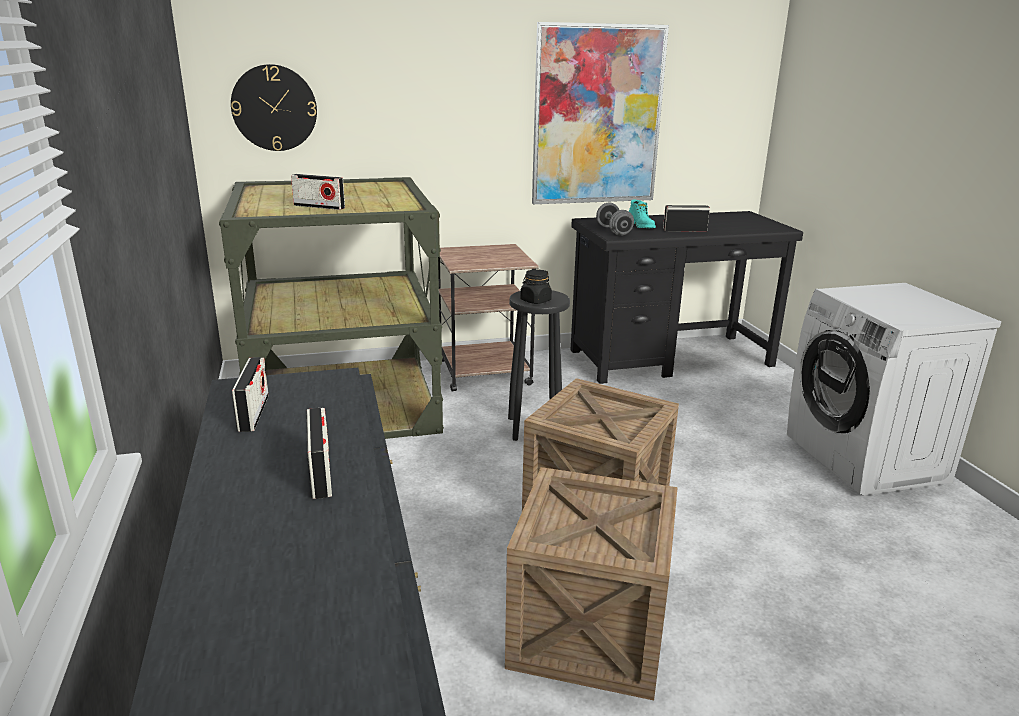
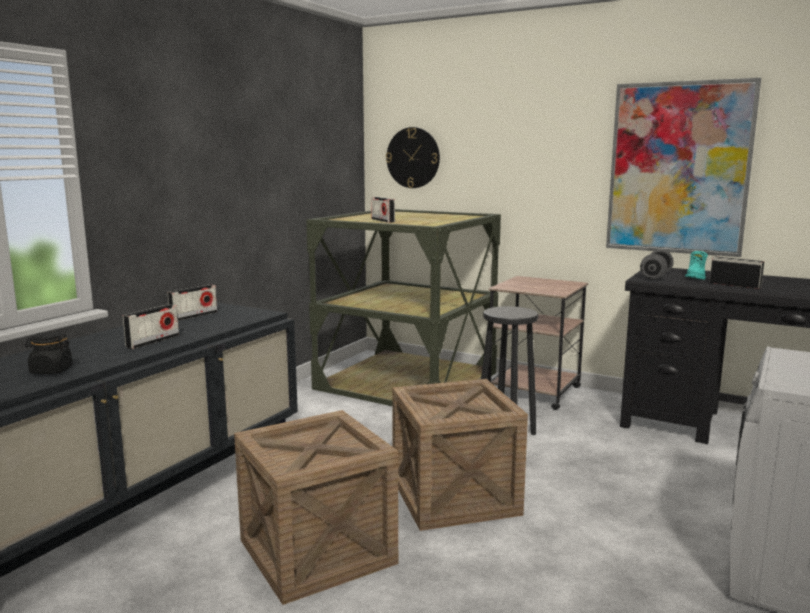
camera: 45 degrees right, 10 degrees down
black jar [520,269,552,304] -> black jar moved to [25,331,73,374]

